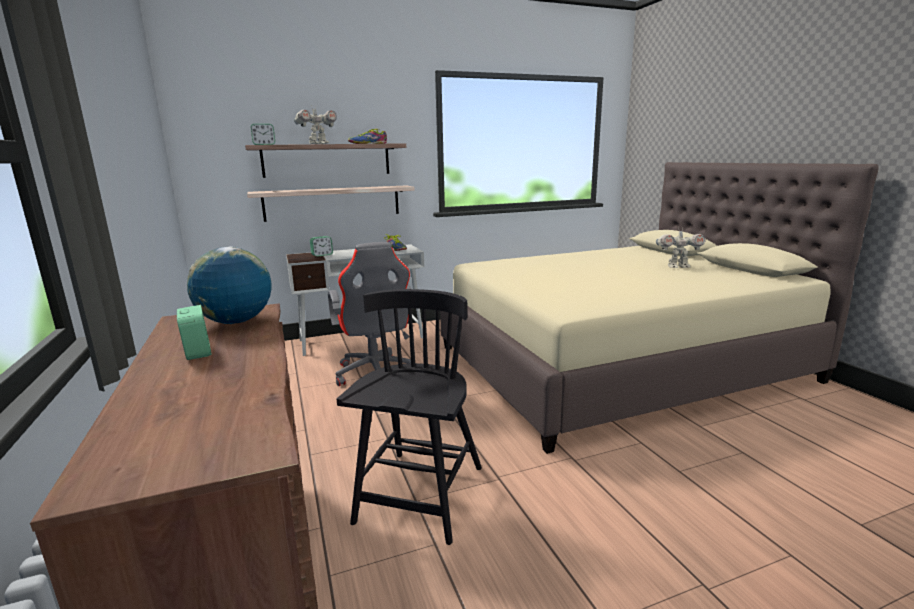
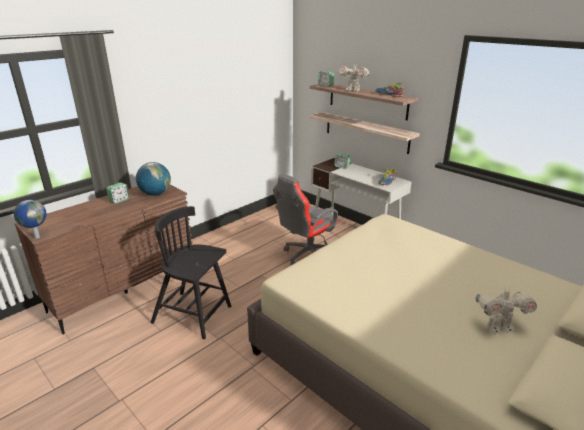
camera: 65 degrees right, 10 degrees up
black chair [336,289,482,545] -> black chair turned 150 degrees counterclockwise [150,206,232,339]
toy robot [656,230,706,268] -> toy robot turned 75 degrees counterclockwise [476,287,537,334]
none -> globe [14,200,46,239]

